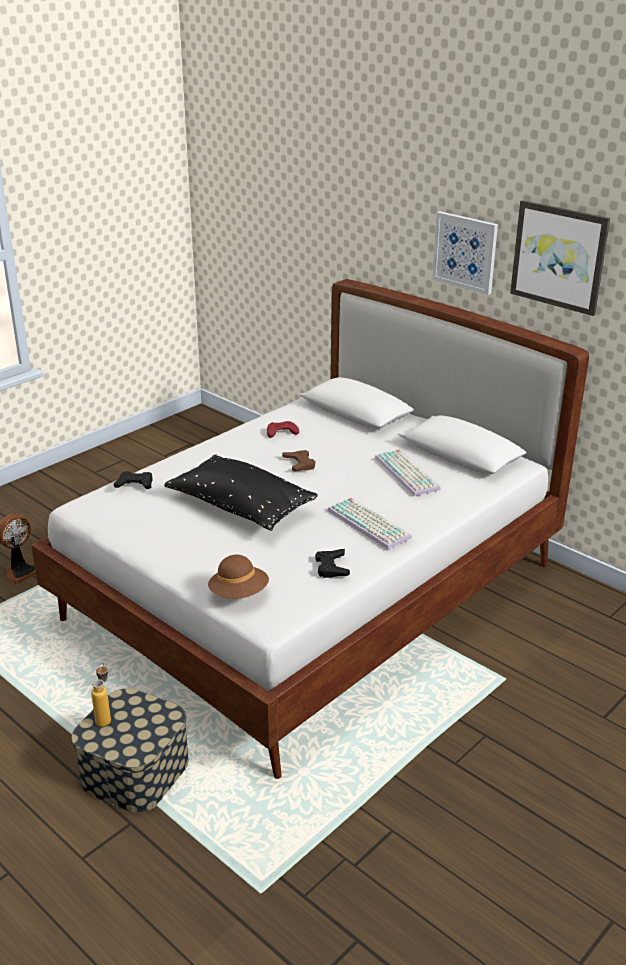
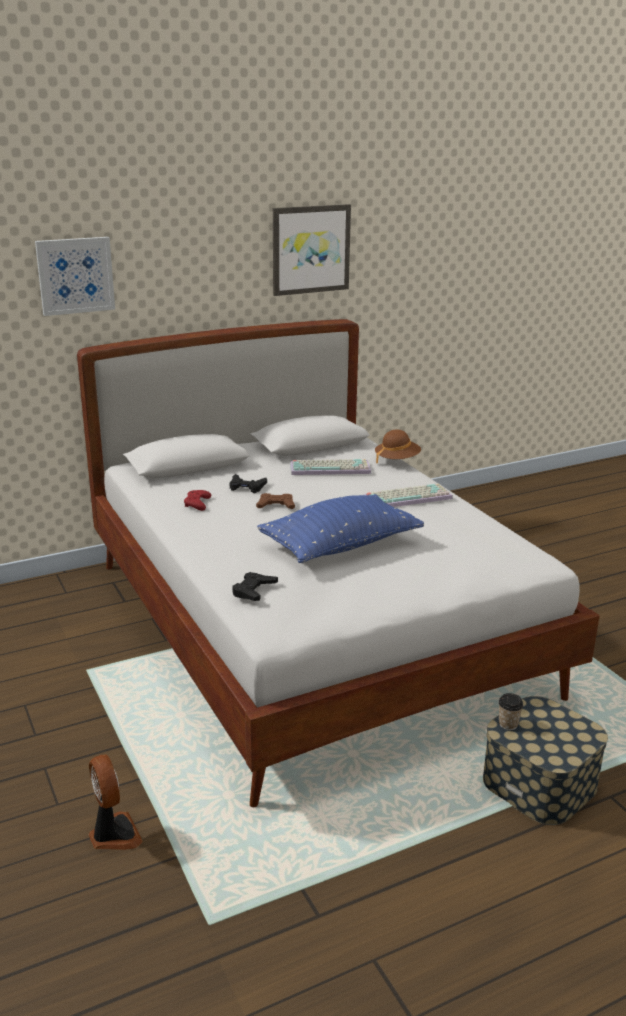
camera: 70 degrees left, 5 degrees down
bottle [91,663,111,727] -> none
black pillow [164,455,318,531] -> blue pillow [257,494,424,563]
brown hat [208,555,269,599] -> brown hat moved to [375,429,421,463]
black game controller [315,549,350,578] -> black game controller moved to [230,474,267,493]
picture [432,211,498,295] -> picture moved to [35,237,115,316]
none -> cup [498,693,523,730]

